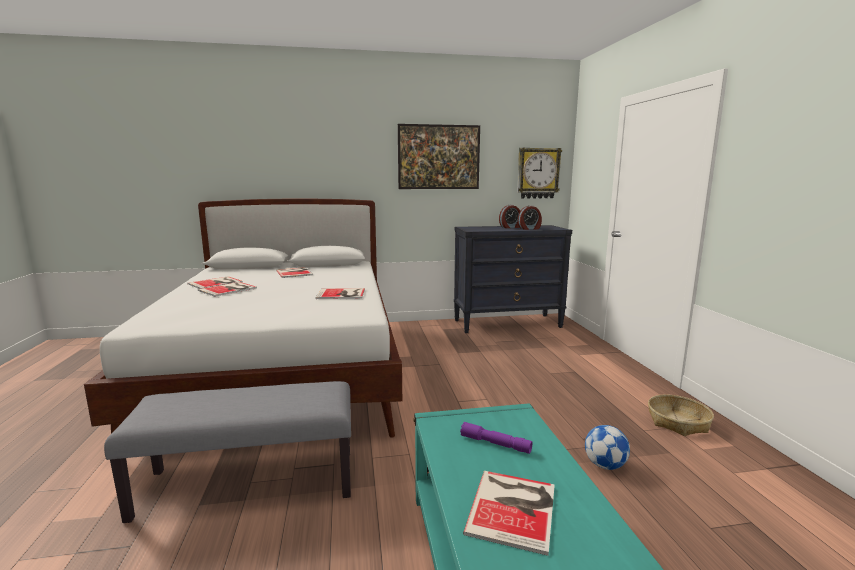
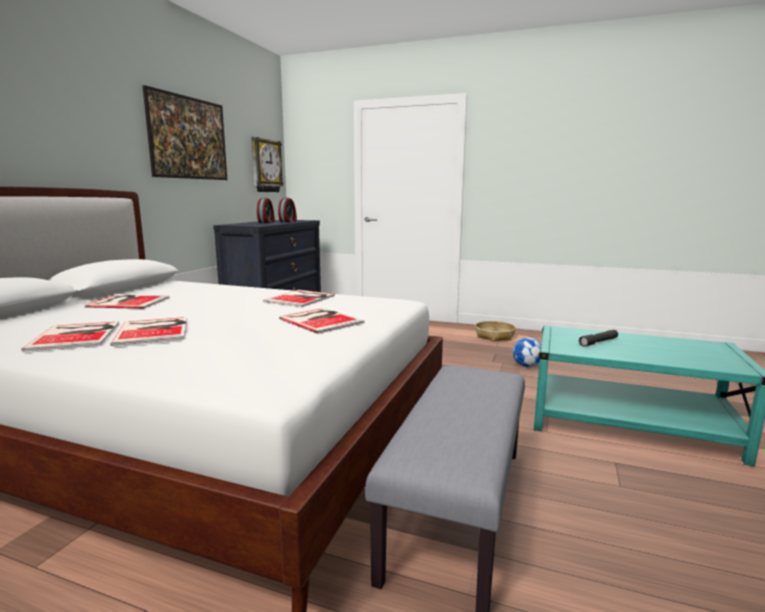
camera: 60 degrees left, 0 degrees up
purple flashlight [460,422,532,454] -> grey flashlight [579,330,618,347]
book [463,471,555,556] -> book moved to [279,308,364,334]

